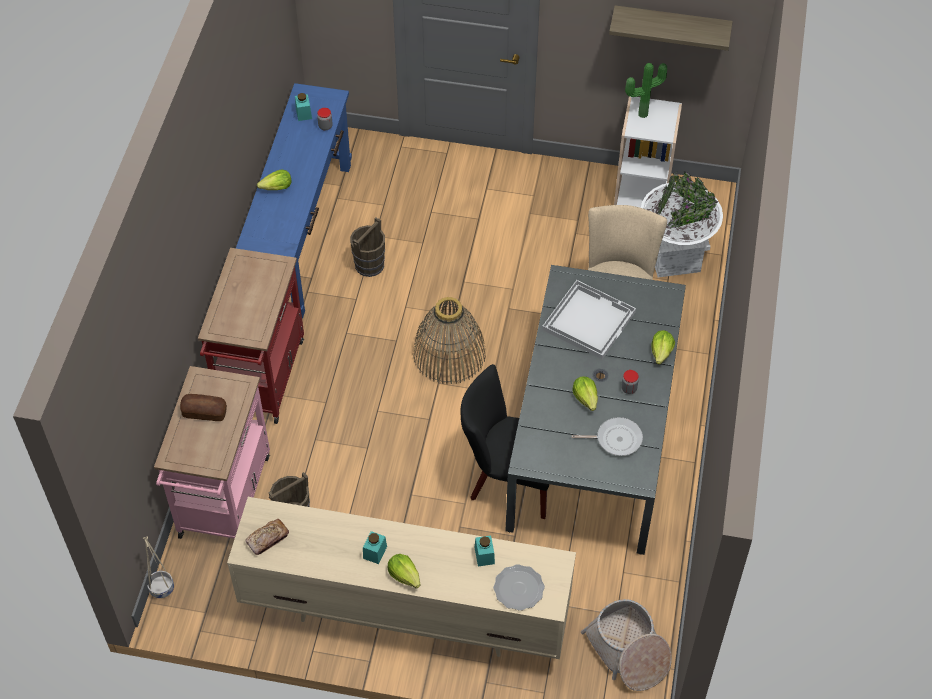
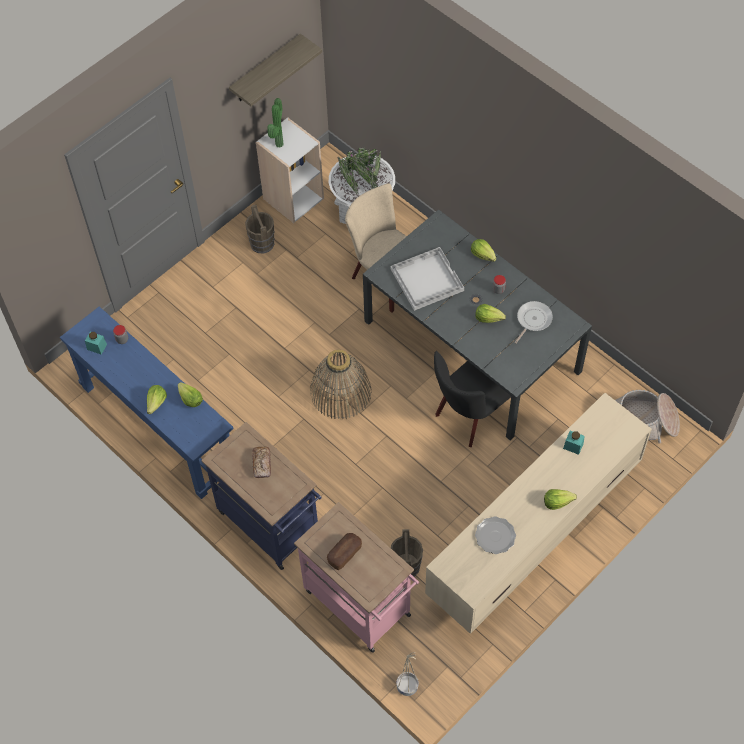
camera: 55 degrees left, 5 degrees up
red cart [198,248,305,424] -> blue cart [201,422,322,570]
bread [245,519,289,555] -> bread moved to [252,447,271,478]
brown bucket [350,217,385,277] -> brown bucket moved to [245,205,274,254]
turquoise jar [363,531,387,564] -> none
plate [493,564,545,611] -> plate moved to [475,516,516,554]
none -> lettuce [178,382,203,407]

